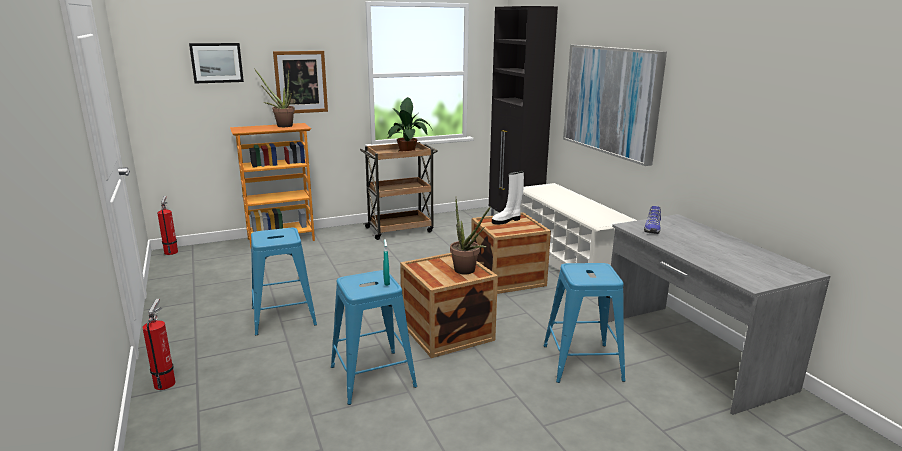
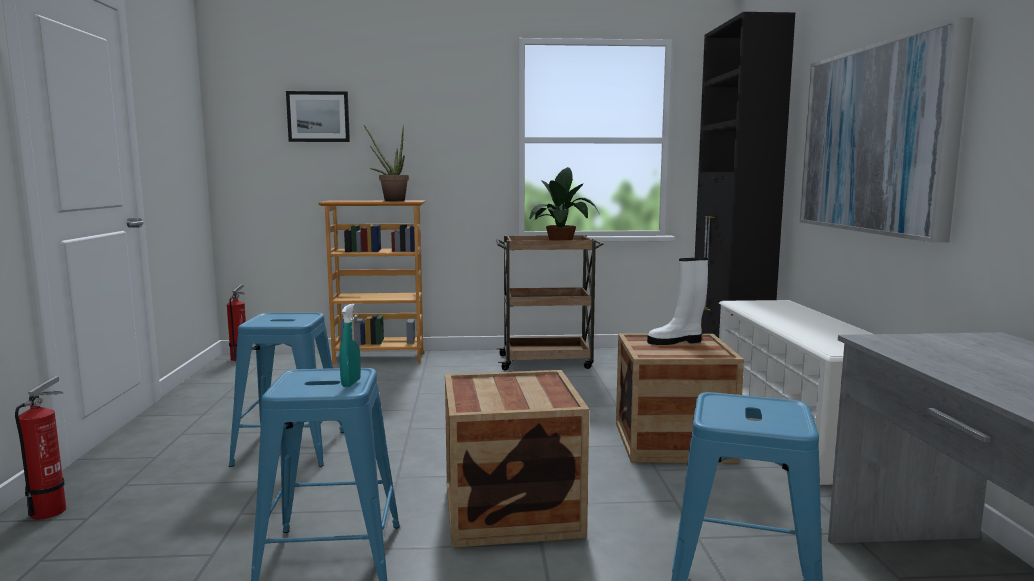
camera: 20 degrees right, 10 degrees down
picture [273,51,328,113] -> none
potted plant [450,199,491,274] -> none
shoe [644,206,661,234] -> none

